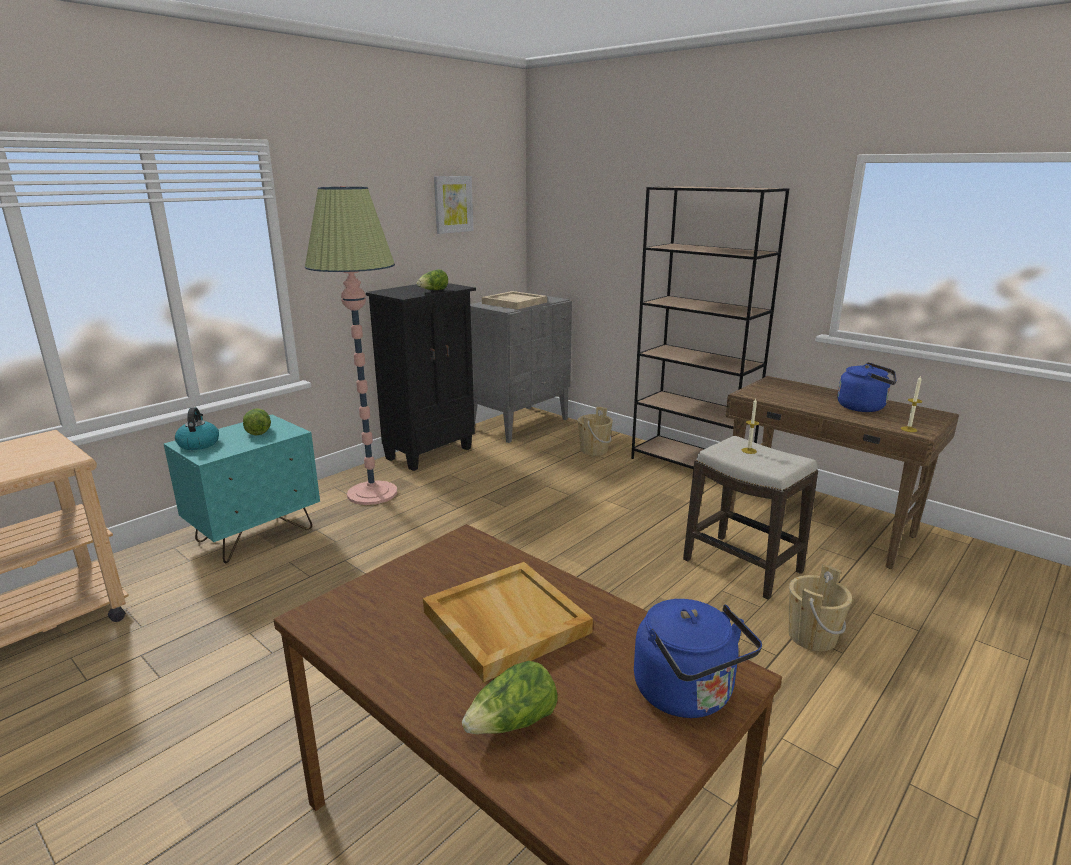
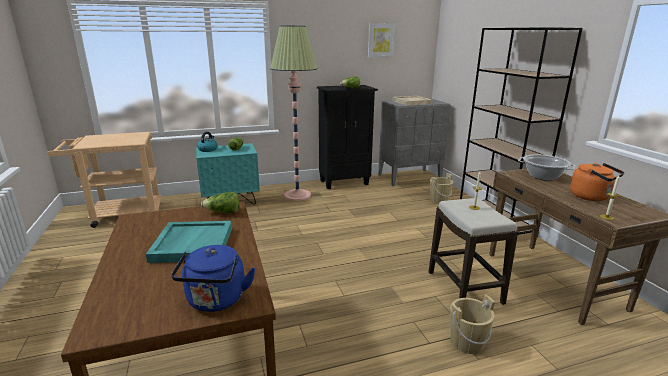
camera: 30 degrees right, 0 degrees up
beige tray [423,562,593,682] -> turquoise tray [146,221,232,263]
lettuce [462,661,558,734] -> lettuce moved to [201,192,239,213]
blue kettle [837,362,897,412] -> orange kettle [570,163,624,201]
none -> cooking pot [518,154,575,181]

